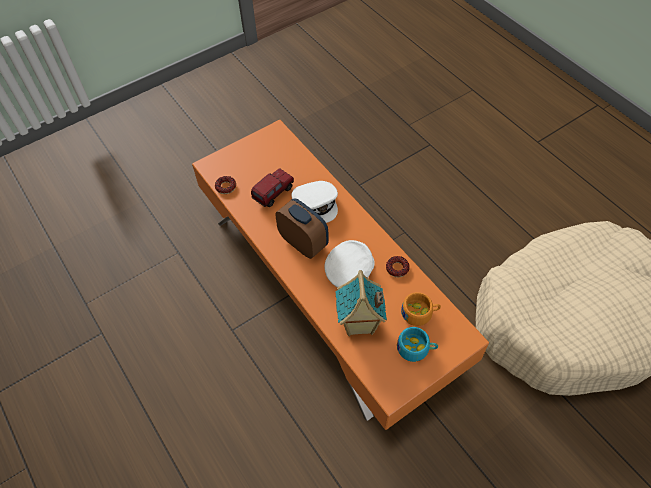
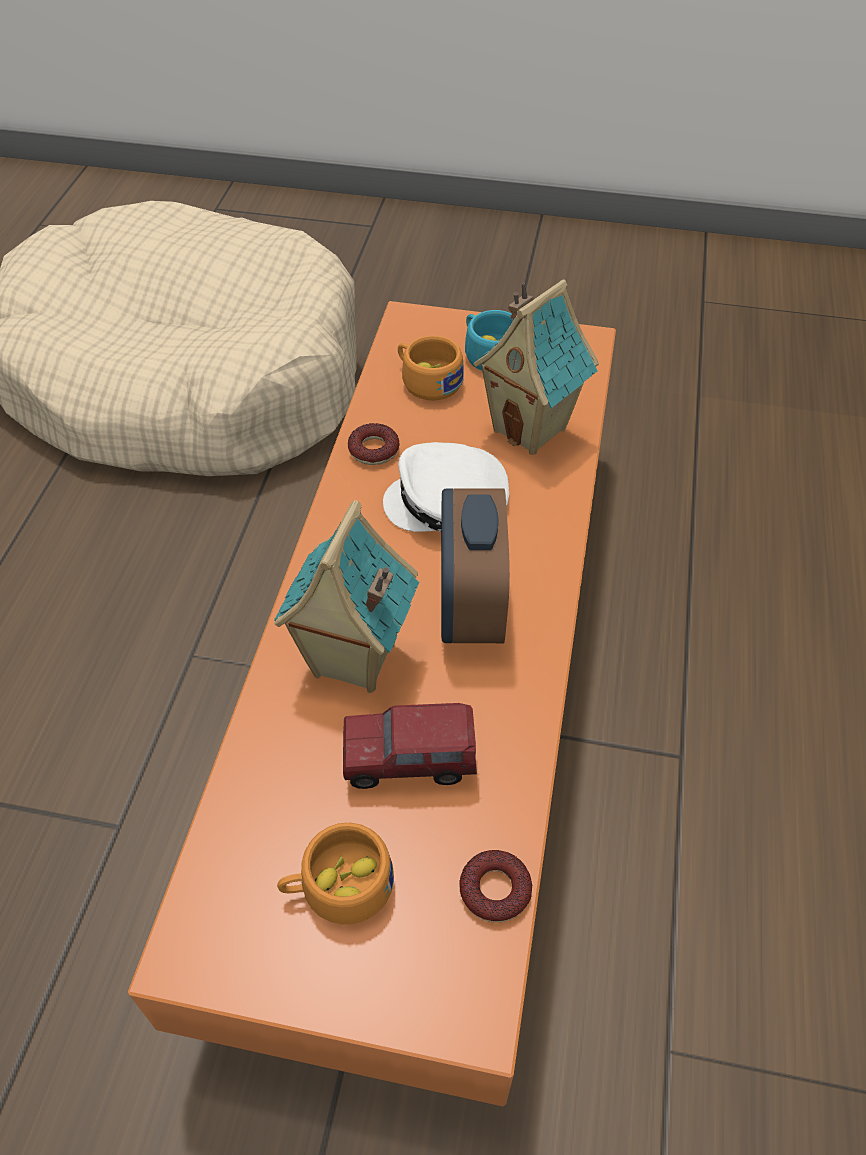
camera: 135 degrees left, 5 degrees down
white cap [291,181,338,223] -> toy house [274,500,419,693]
none -> orange cup [277,823,394,925]

